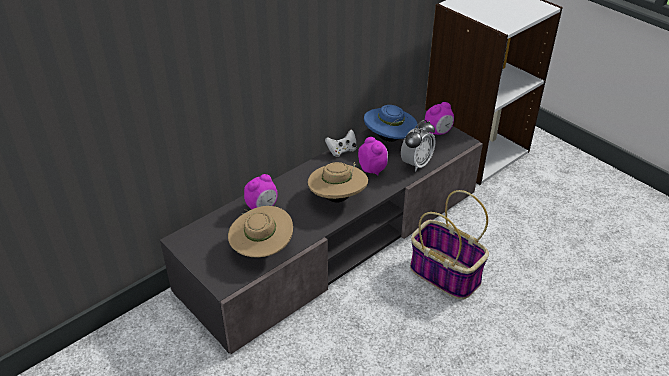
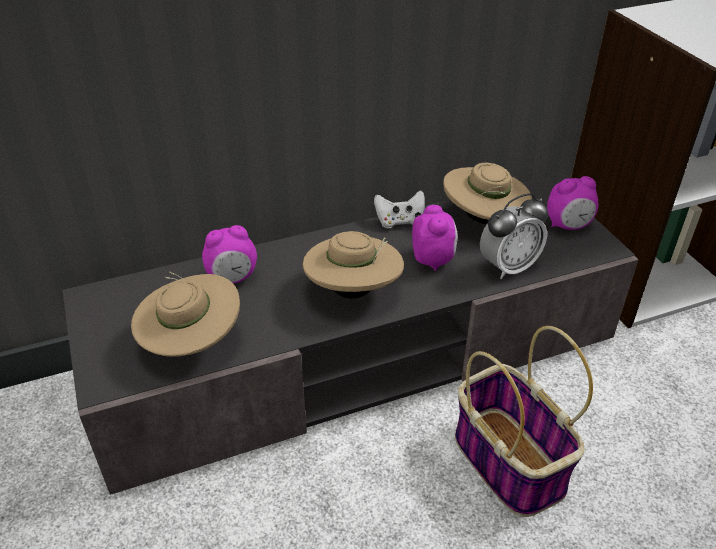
camera: 20 degrees right, 0 degrees up
blue hat [364,105,418,142] -> beige hat [443,163,532,224]

